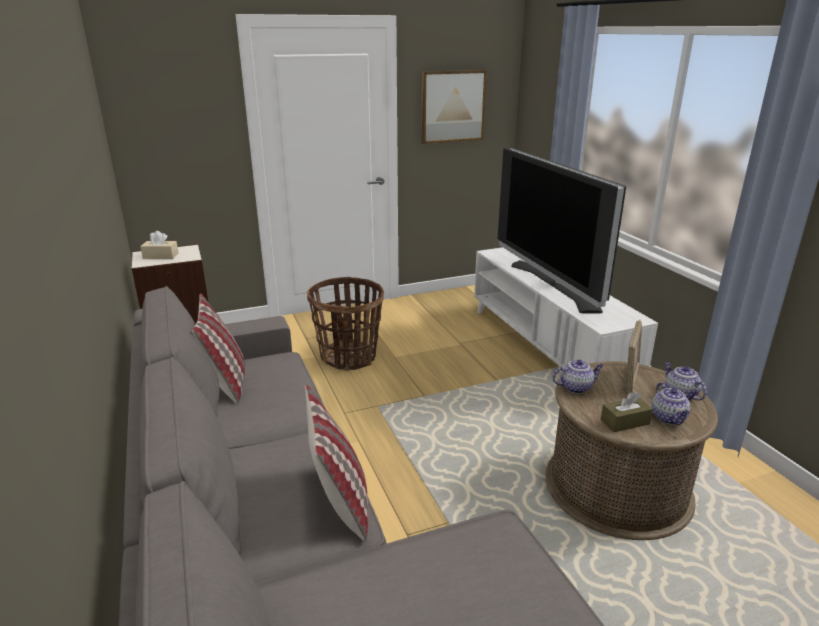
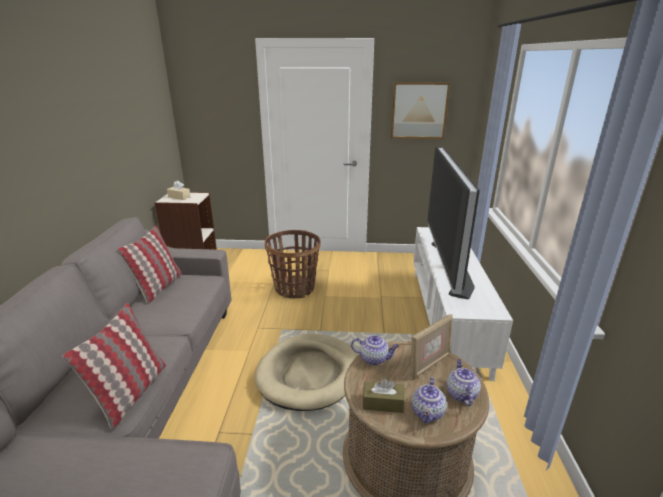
camera: 25 degrees right, 0 degrees up
none -> beige dog bed [254,334,358,411]

